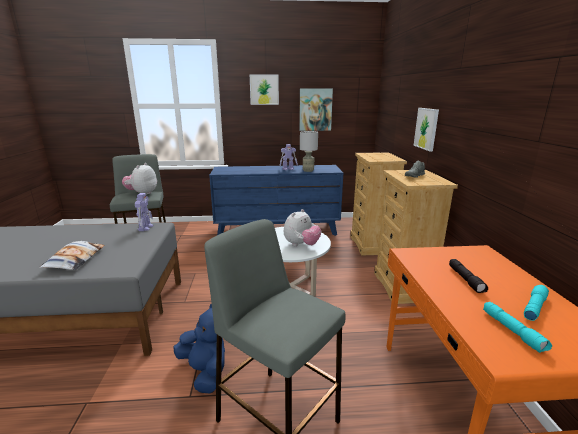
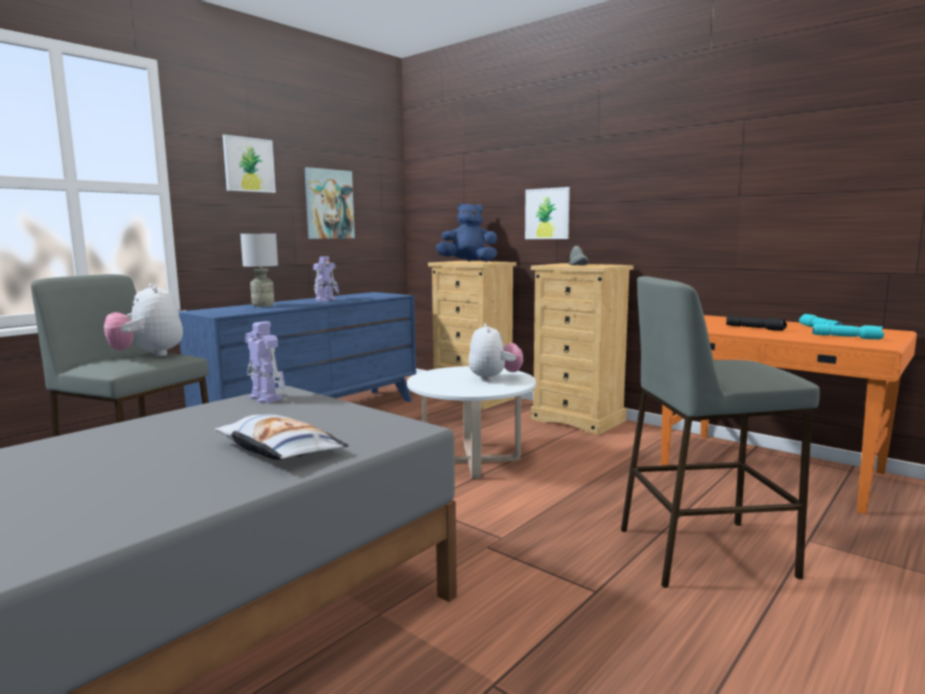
camera: 45 degrees left, 10 degrees down
blue plush toy [173,304,225,394] -> blue plush toy moved to [436,203,497,262]
grey table lamp [300,131,318,172] -> grey table lamp moved to [240,234,278,307]

